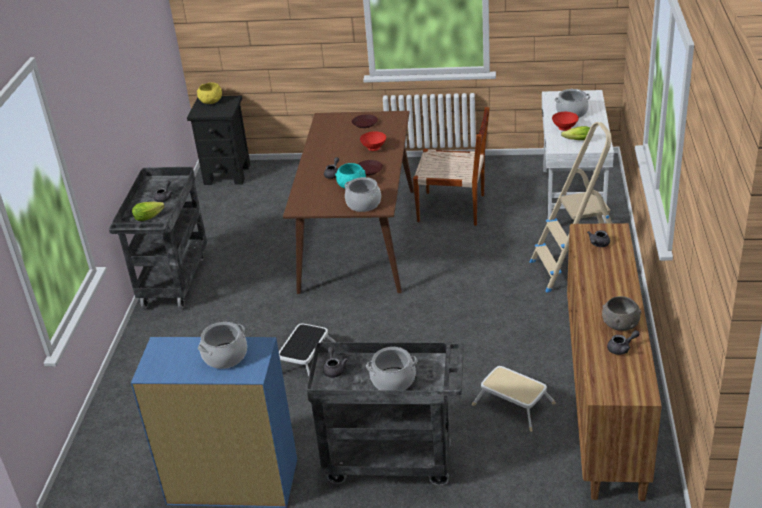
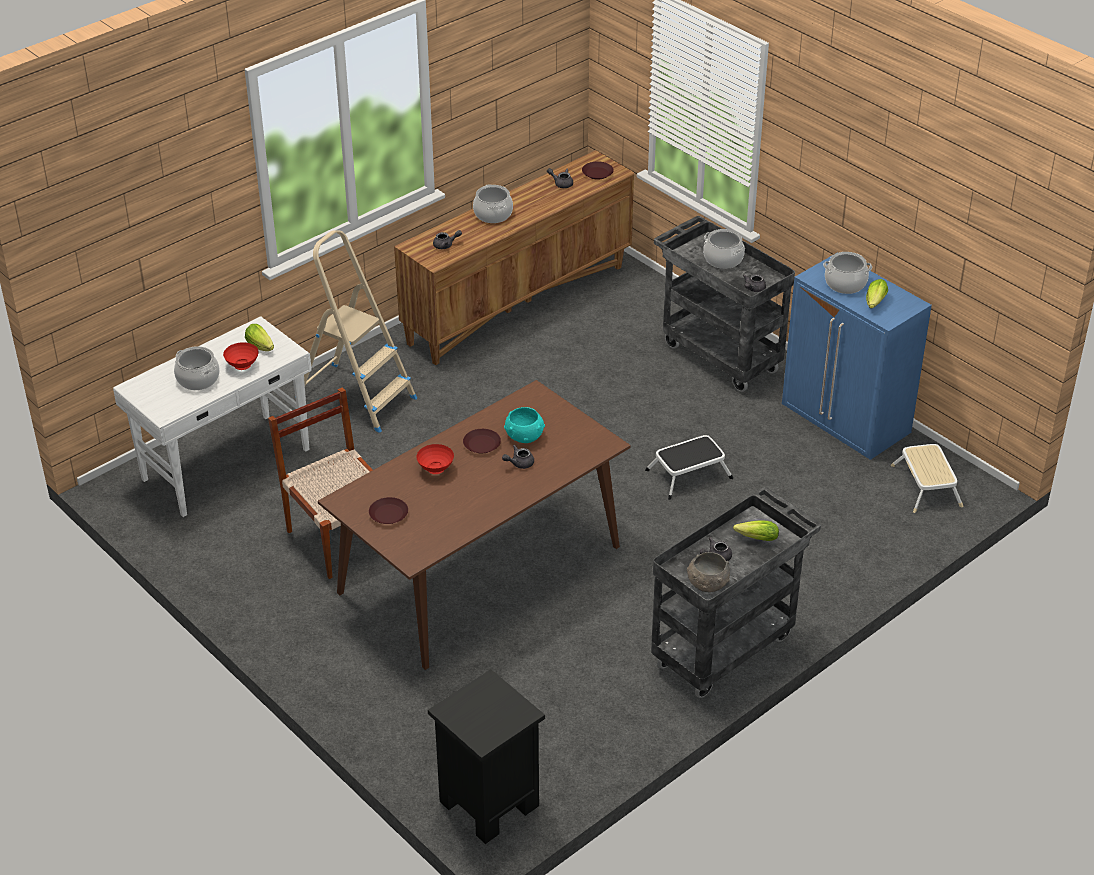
camera: 140 degrees left, 5 degrees up
yellow bowl [197,82,222,104] -> none
cooking pot [345,177,381,212] -> cooking pot moved to [473,184,513,223]
beige step ladder [472,366,556,432] -> beige step ladder moved to [890,444,963,513]
grey bowl [602,296,641,331] -> grey bowl moved to [687,552,730,592]
none -> brown plate [582,161,613,180]
none -> lettuce [866,279,888,308]

